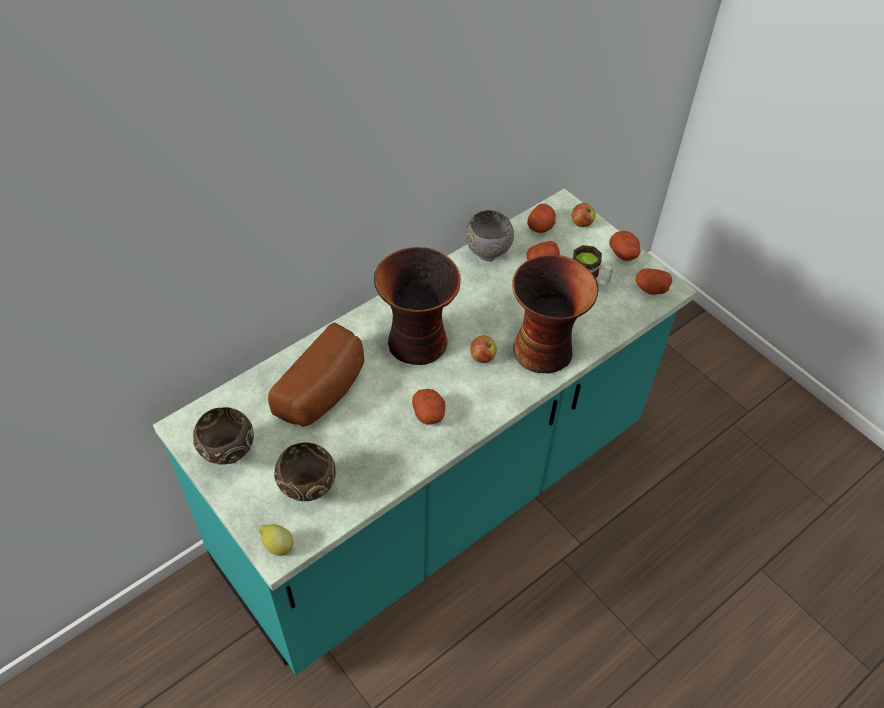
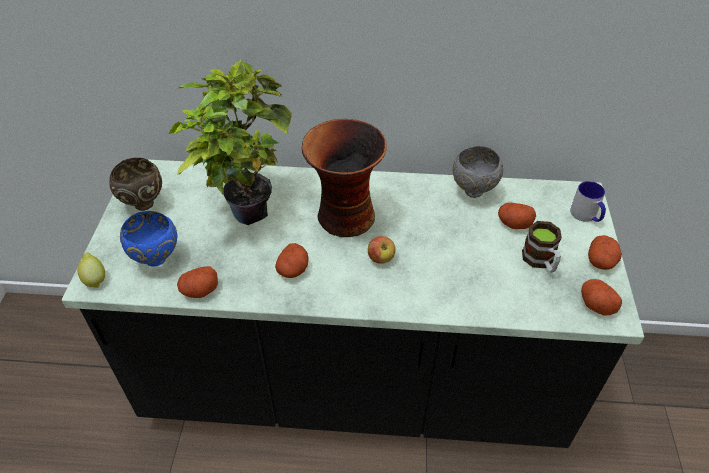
camera: 45 degrees right, 5 degrees down
turquoise counter [153,189,696,675] -> black counter [62,159,644,448]
bread [268,323,364,427] -> potted plant [168,60,292,225]
brown bowl [274,443,336,501] -> blue bowl [120,211,177,267]
vase [512,254,599,374] -> none
potato [527,204,556,233] -> potato moved to [177,266,218,298]
apple [572,203,595,227] -> mug [570,181,606,222]

